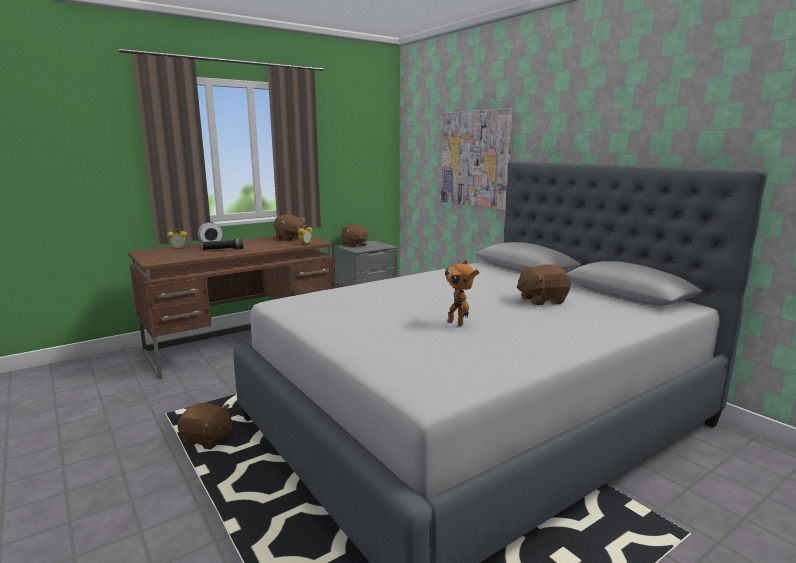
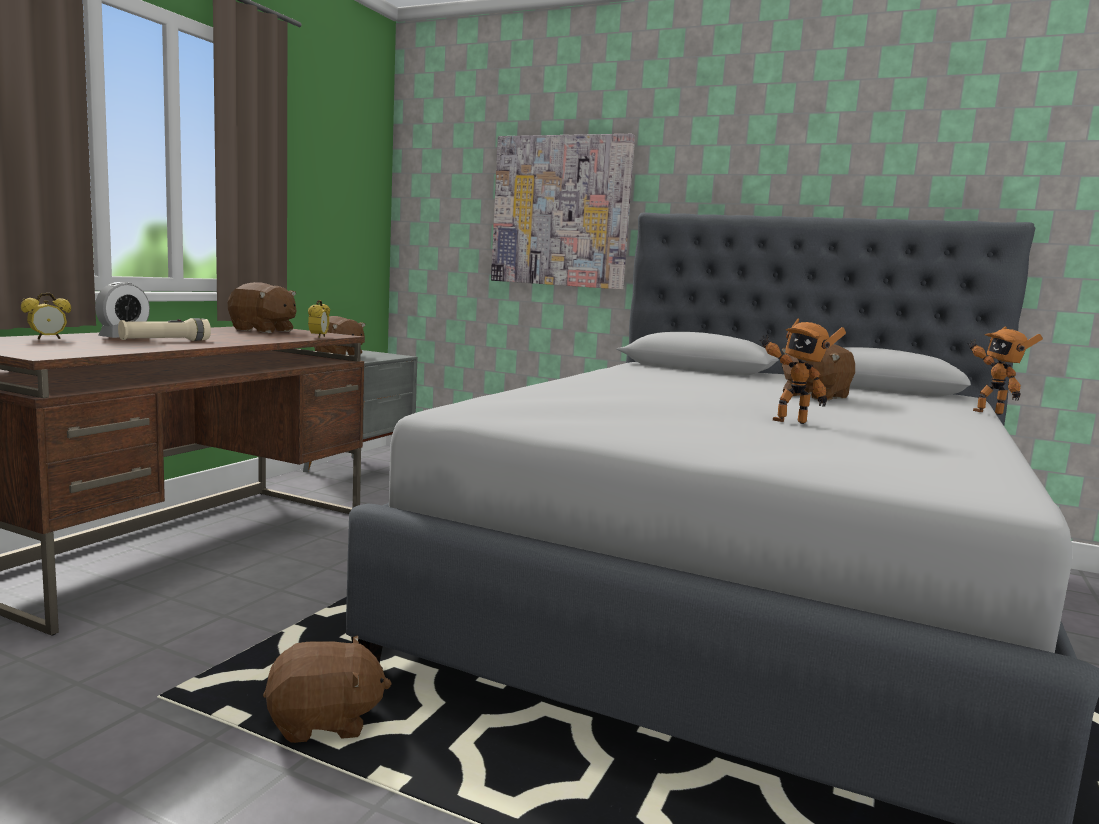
camera: 30 degrees left, 5 degrees down
black flashlight [202,239,243,250] -> beige flashlight [118,318,211,341]
none -> toy robot [967,327,1043,415]

